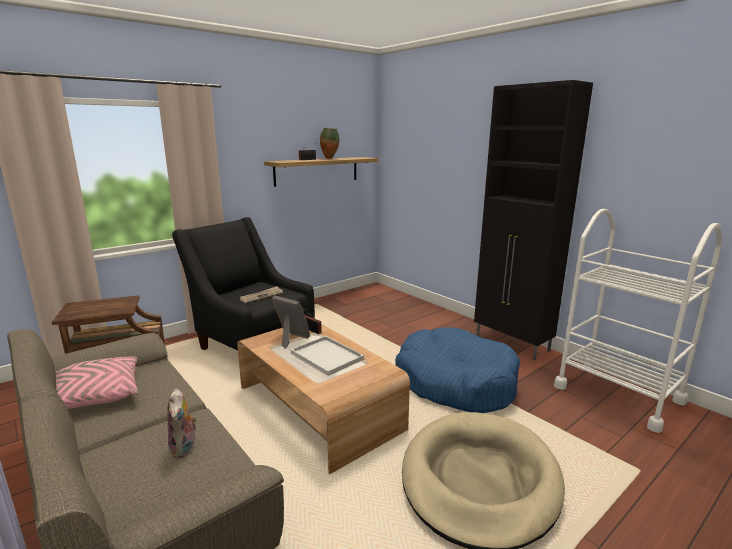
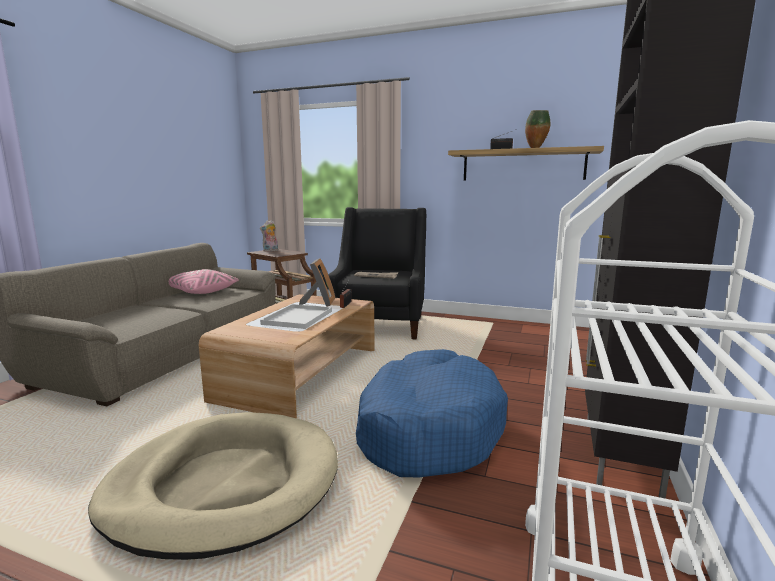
camera: 60 degrees right, 5 degrees down
plush toy [167,388,197,458] -> plush toy moved to [260,220,278,252]

